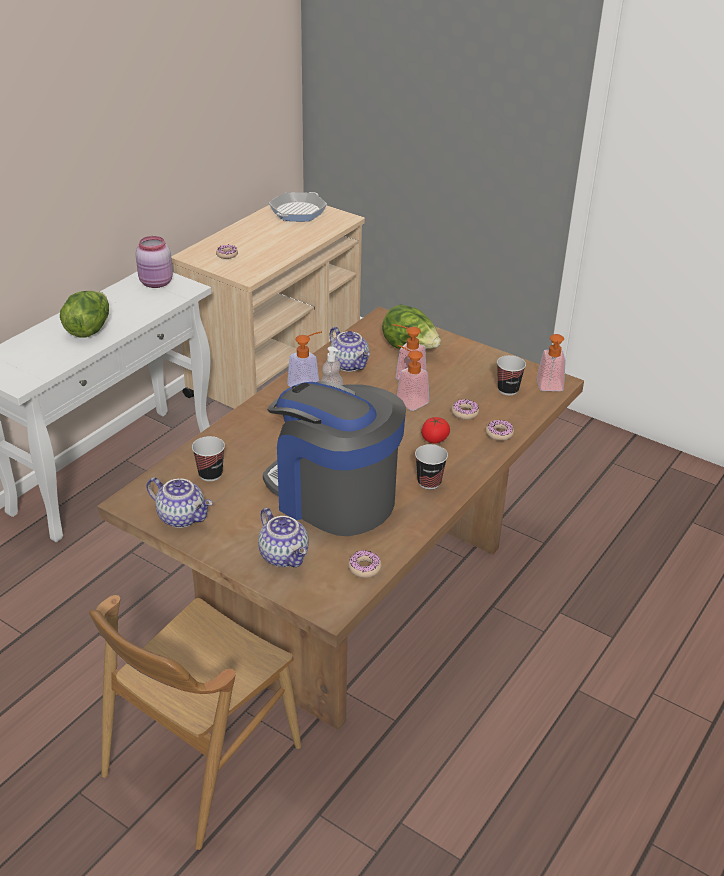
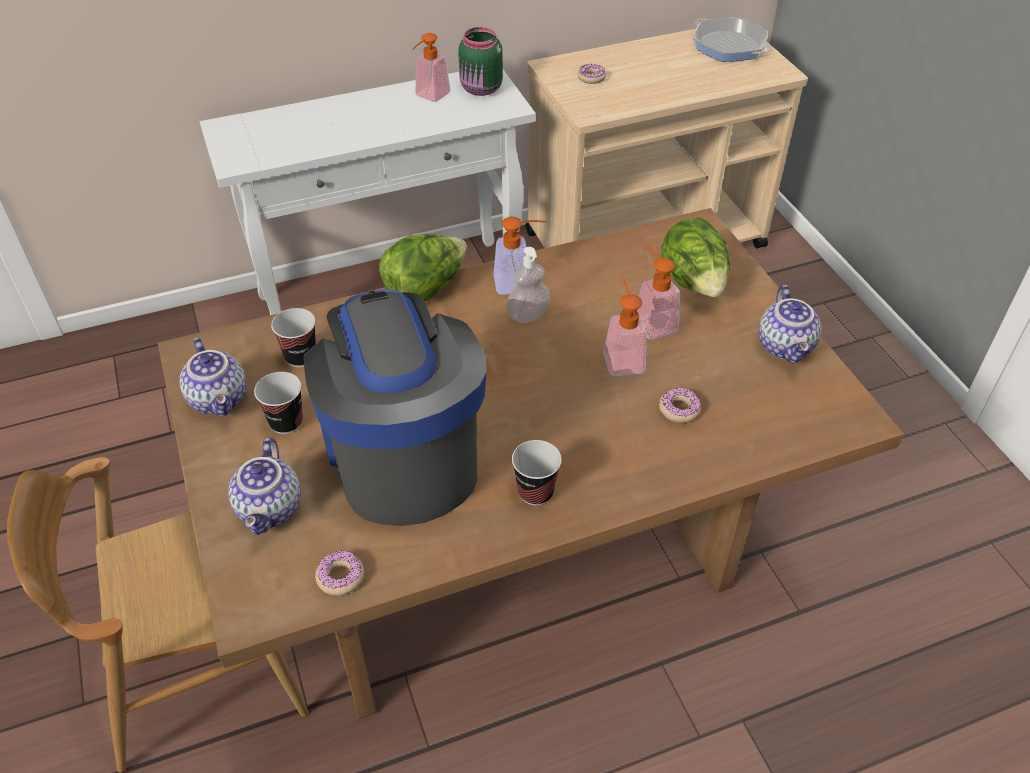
camera: 35 degrees right, 10 degrees up
lettuce [60,291,109,338] -> lettuce moved to [379,234,467,301]
pink jar [136,236,173,288] -> green jar [458,27,503,96]
frying pan [269,192,327,221] -> frying pan turned 75 degrees clockwise [693,17,768,62]
teapot [330,327,370,372] -> teapot moved to [758,285,821,363]
tomato [421,417,450,443] -> none
donut [486,420,514,441] -> none
cup [497,355,526,395] -> cup moved to [254,372,303,434]
soap dispenser [537,334,566,391] -> soap dispenser moved to [412,33,451,102]

